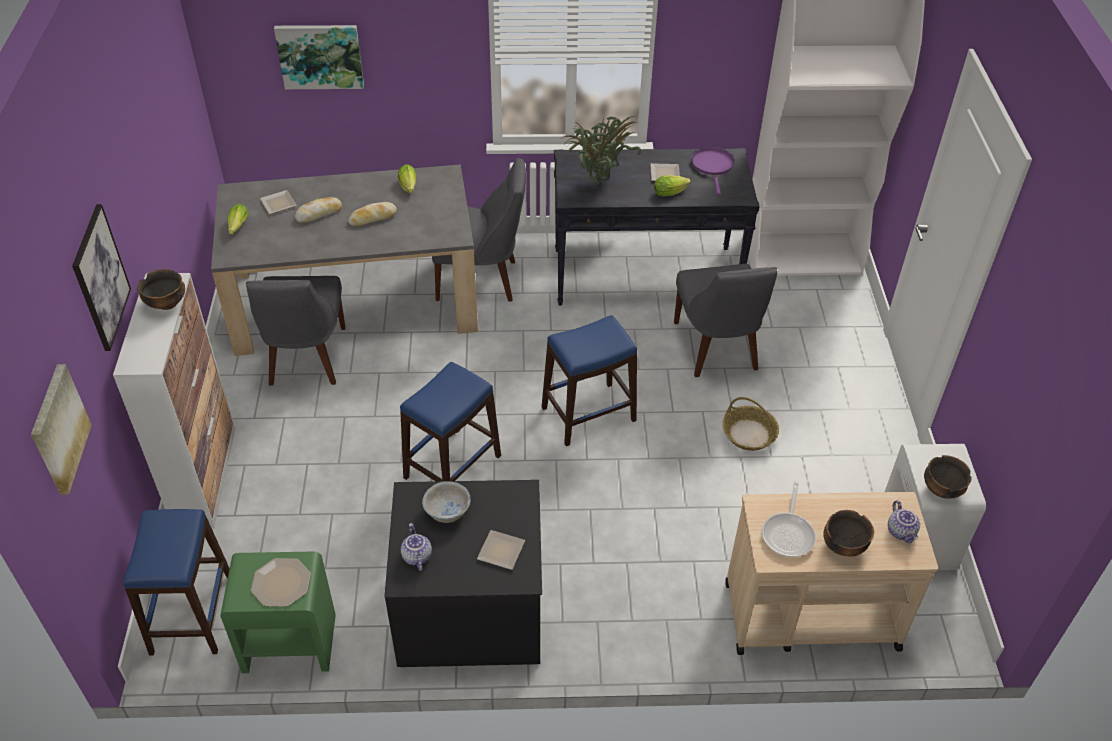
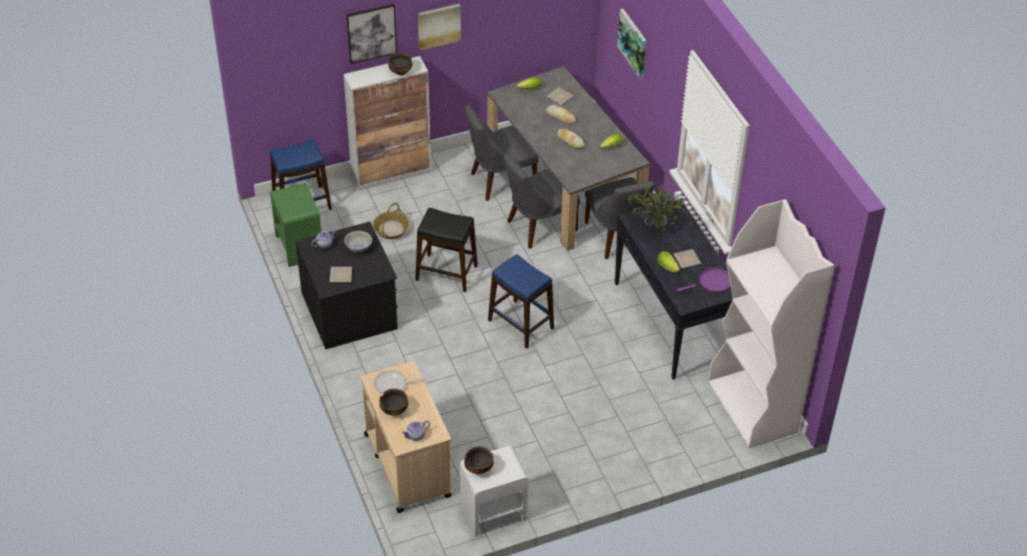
camera: 70 degrees right, 0 degrees up
picture [31,364,92,495] -> picture moved to [418,4,461,50]
plate [251,558,311,607] -> none
blue stool [400,362,501,481] -> black stool [415,208,478,292]
grey chair [674,264,777,377] -> grey chair moved to [504,153,580,249]
basket [722,397,779,451] -> basket moved to [373,203,409,239]

